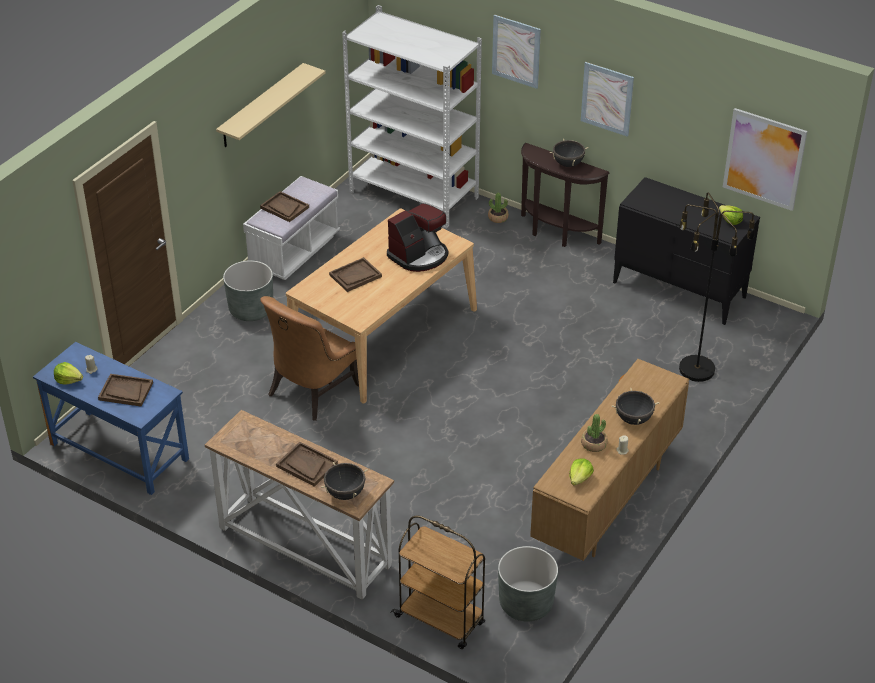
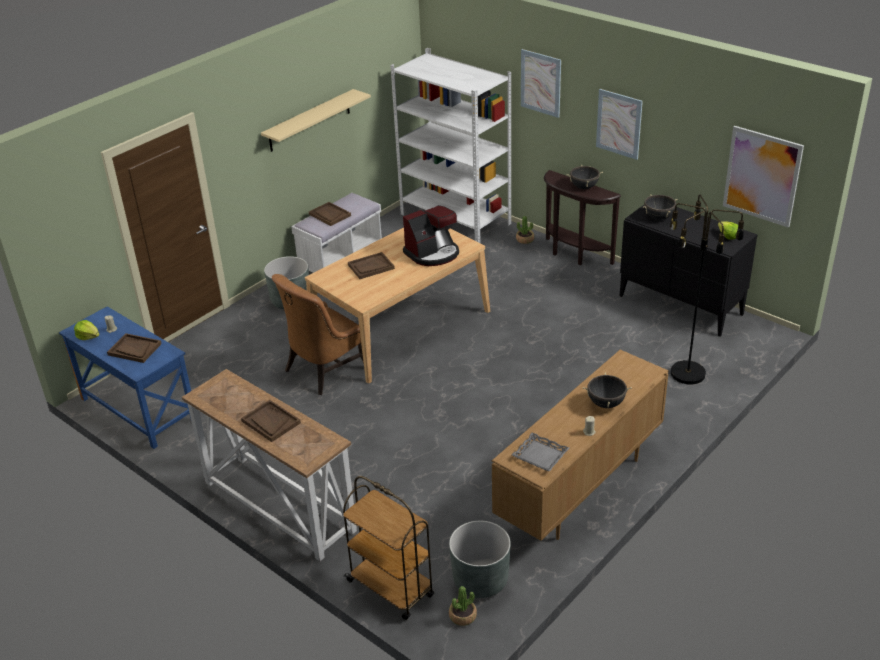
camera: 10 degrees right, 5 degrees down
black cooking pot [321,462,368,500] -> black cooking pot moved to [643,194,678,220]
lettuce [569,458,594,486] -> grey tray [512,432,569,471]
potted plant [581,414,608,452] -> potted plant moved to [449,586,477,626]

